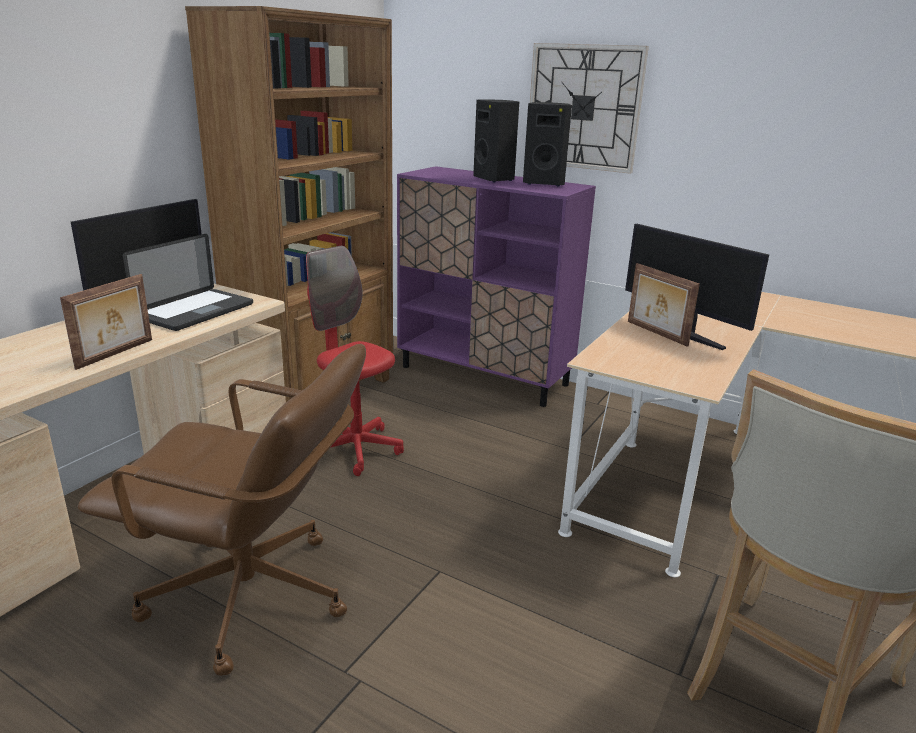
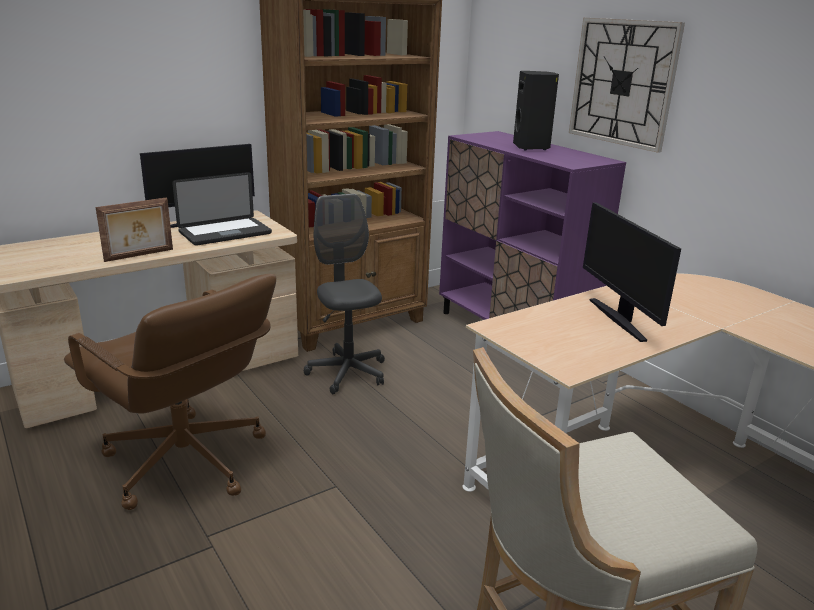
camera: 25 degrees right, 0 degrees up
red office chair [306,246,404,476] -> grey office chair [304,194,385,394]
black speaker [523,102,572,186] -> none
picture frame [628,263,700,347] -> none

